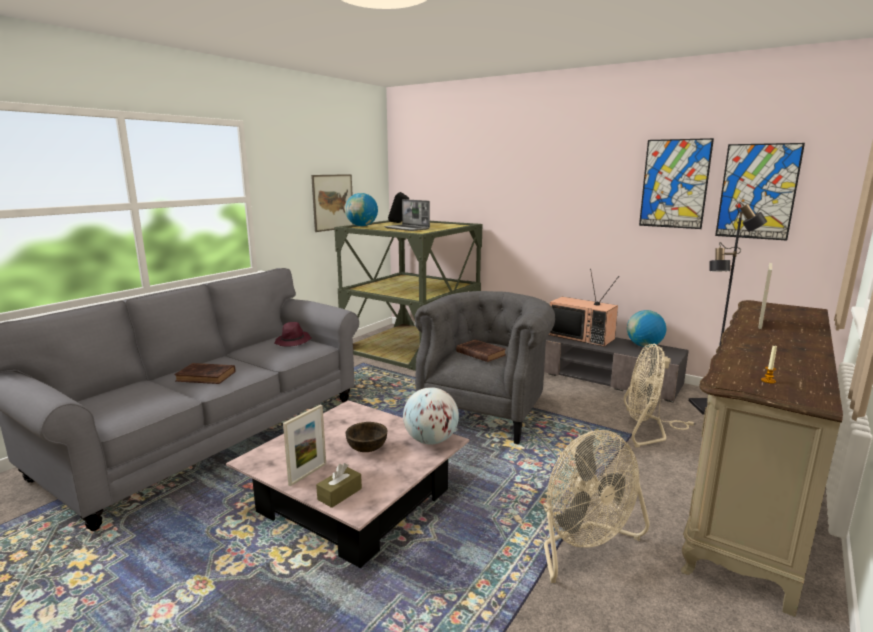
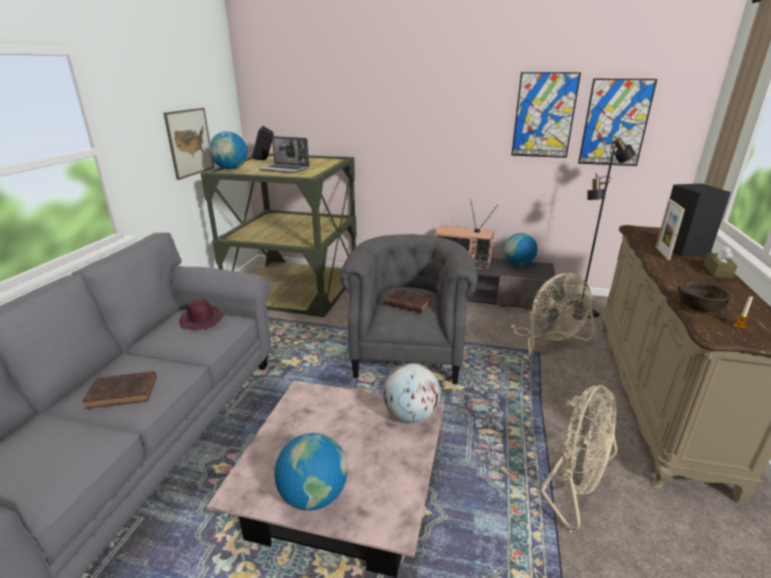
camera: 20 degrees left, 10 degrees up
picture frame [283,405,326,486] -> globe [274,433,348,511]
brown tissue box [316,463,362,508] -> brown tissue box moved to [704,246,737,279]
brown bowl [345,422,387,452] -> brown bowl moved to [678,281,732,312]
beige fan [624,344,696,448] -> beige fan turned 105 degrees counterclockwise [511,273,596,357]
none -> black speaker [670,184,731,257]

